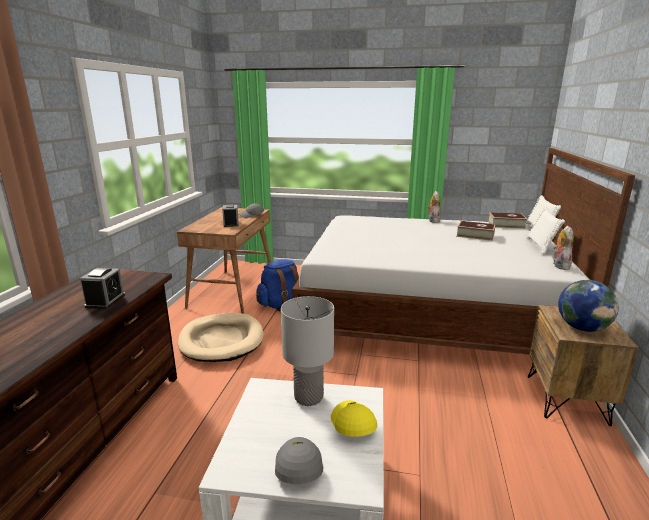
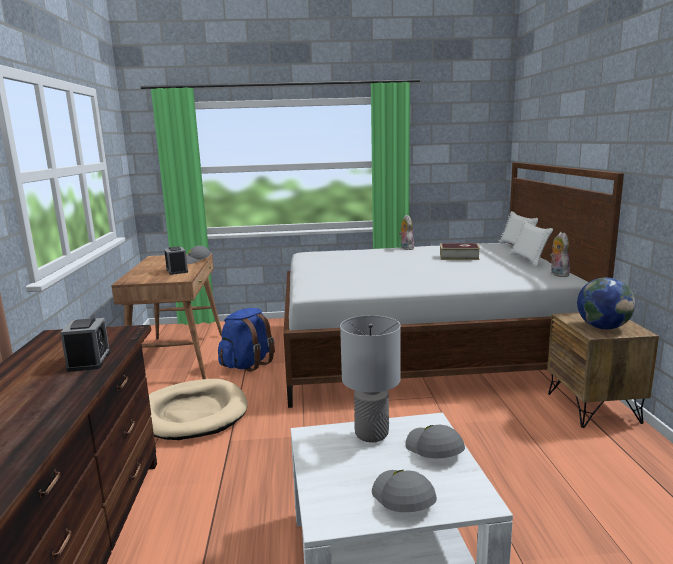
camera: 15 degrees left, 5 degrees down
yellow cap [331,400,377,437] -> grey cap [405,425,465,458]
book [488,212,527,229] -> none

